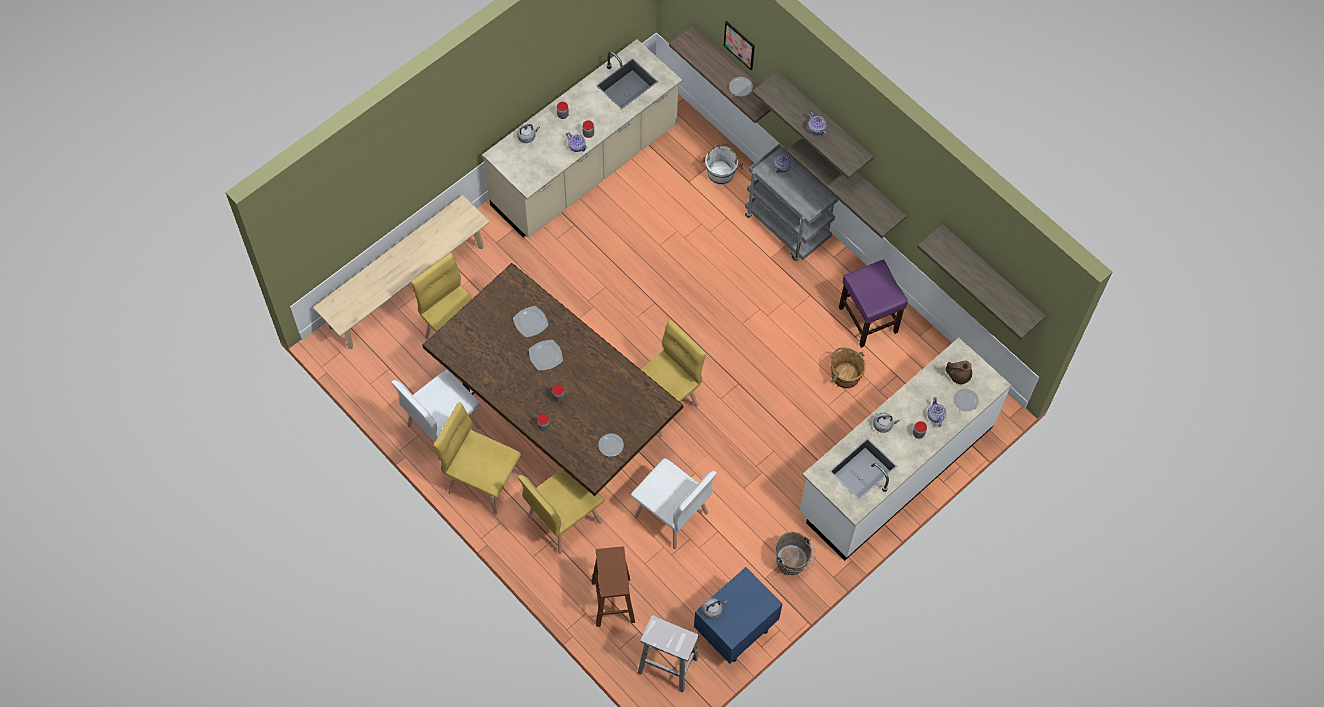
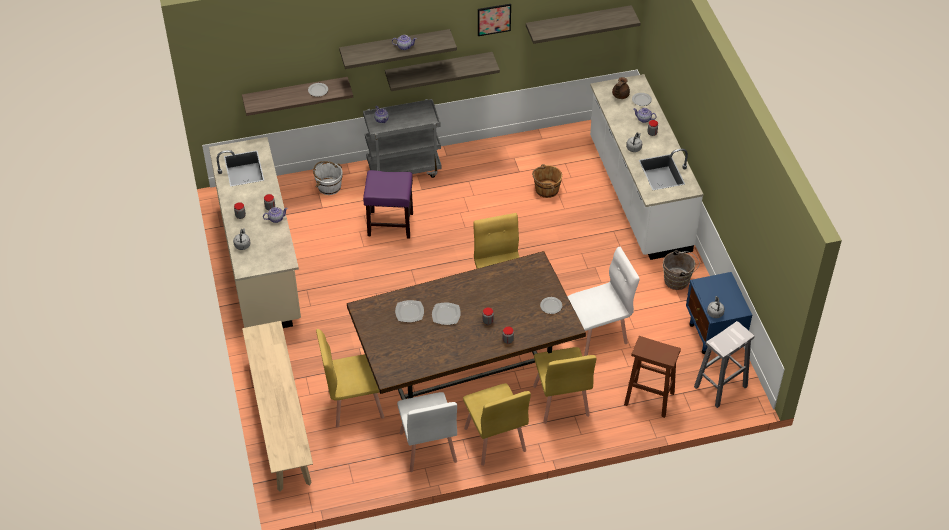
camera: 60 degrees left, 15 degrees down
yellow chair [433,402,521,515] -> yellow chair turned 75 degrees counterclockwise [463,383,531,466]
picture [724,21,755,70] -> picture moved to [478,4,511,36]
purple stool [839,260,908,348] -> purple stool moved to [363,170,413,239]

